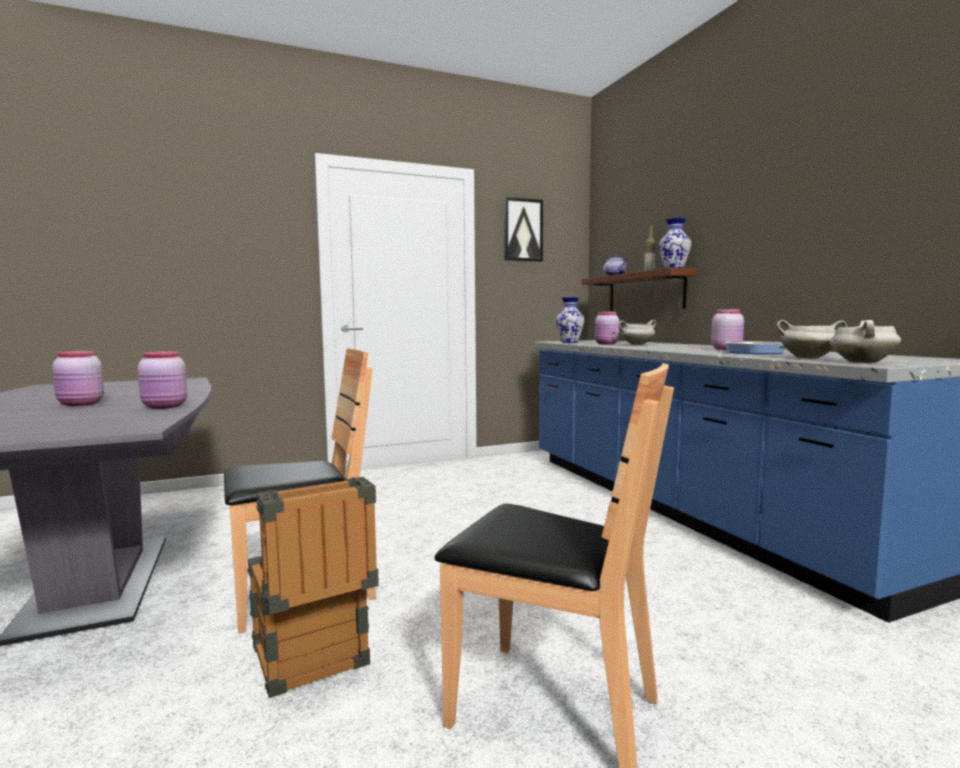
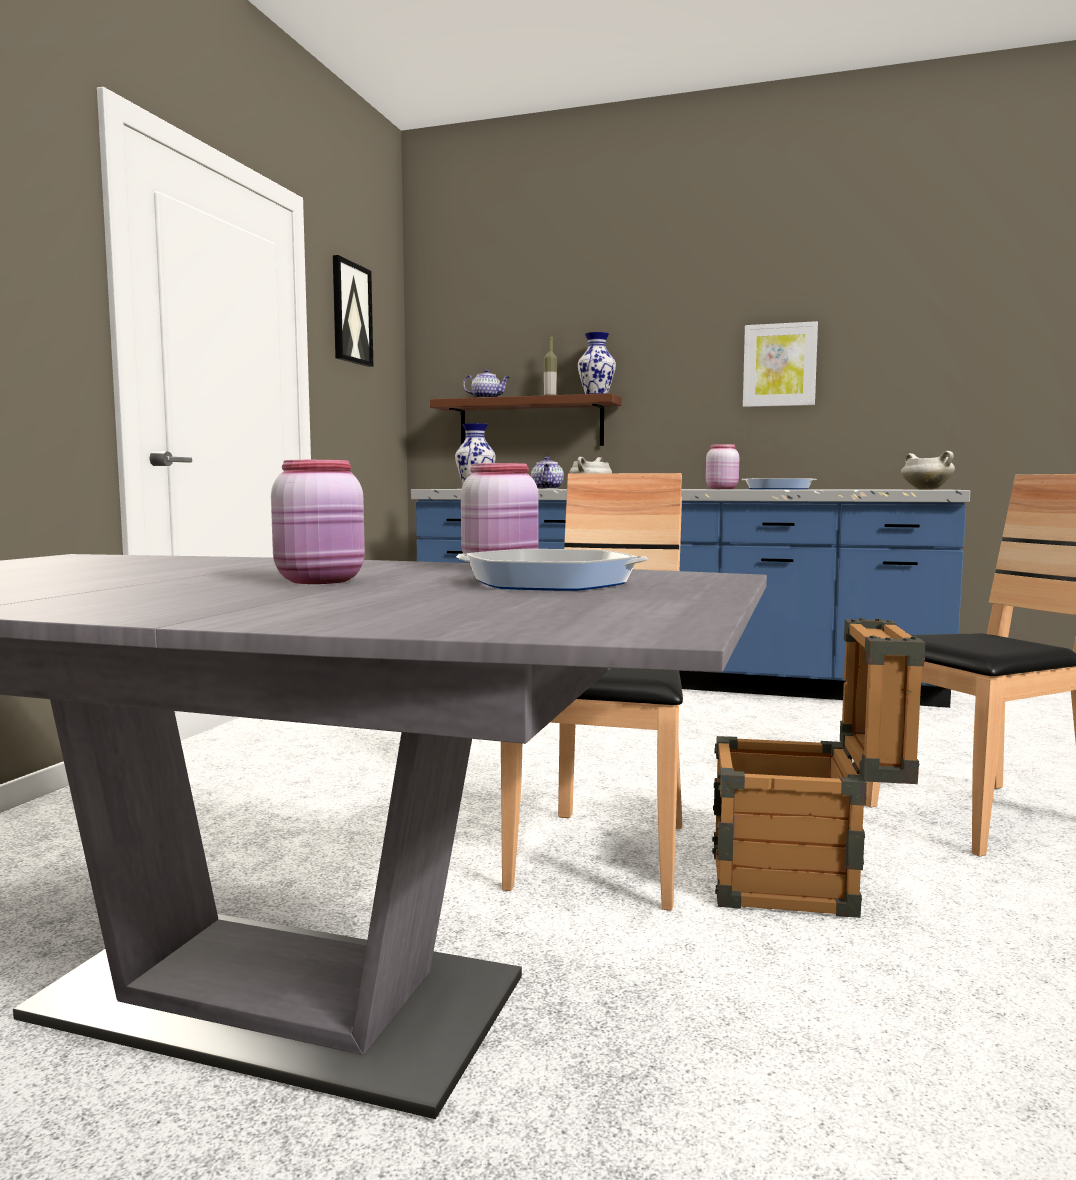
camera: 50 degrees left, 0 degrees up
pink jar [595,312,619,344] -> teapot [531,456,564,489]
white cooking pot [776,320,847,359] -> none
none -> frying pan [456,549,648,591]
none -> picture [743,321,818,407]

